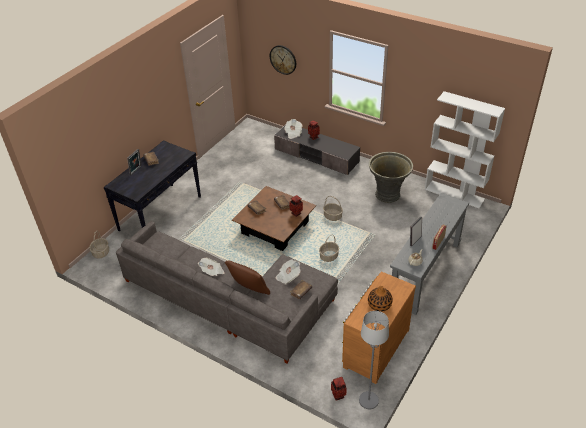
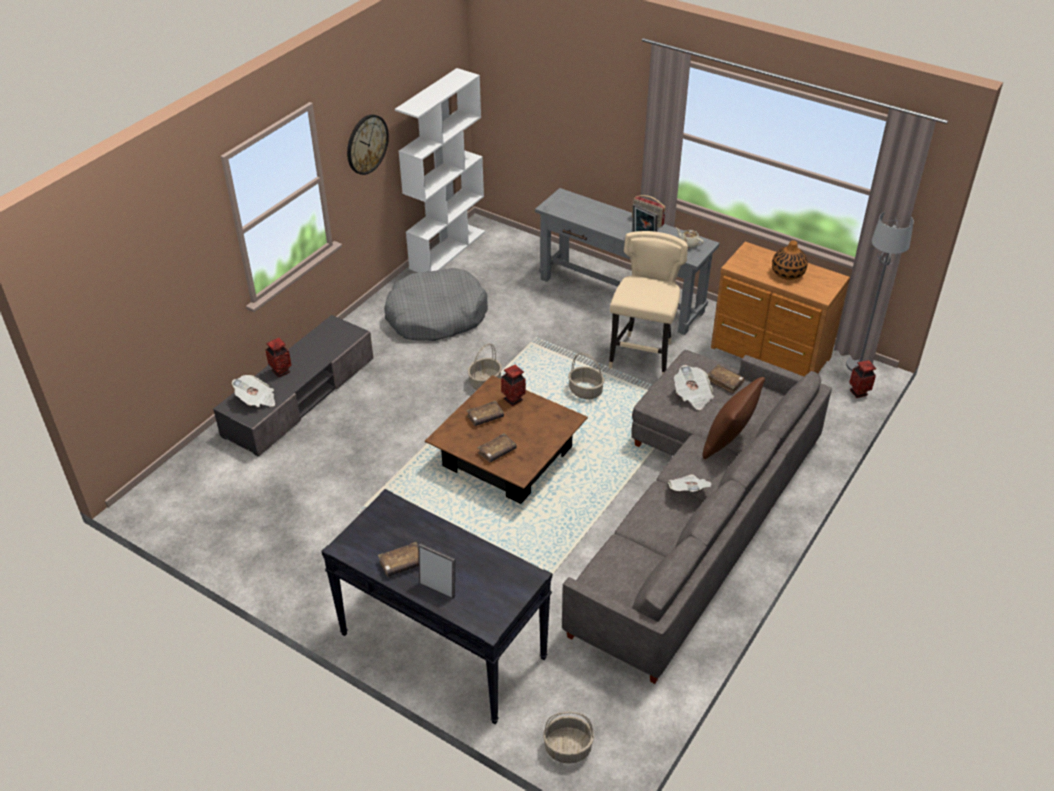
camera: 90 degrees left, 0 degrees up
wall clock [270,45,296,75] -> wall clock moved to [347,115,389,175]
grey planter [369,152,413,203] -> grey dog bed [384,268,488,341]
none -> beige stool [609,231,688,374]

